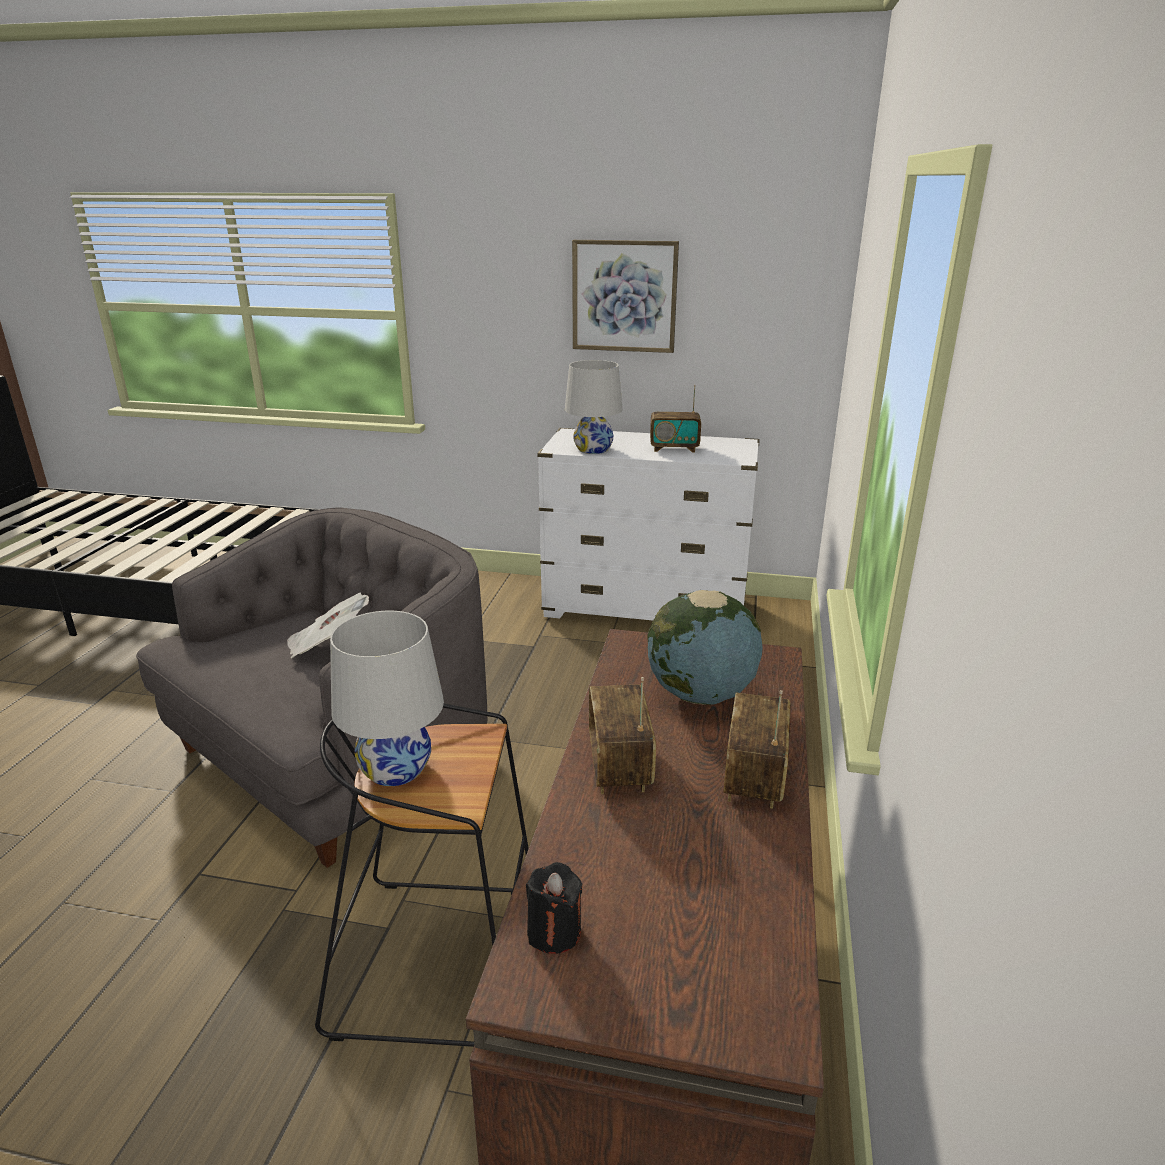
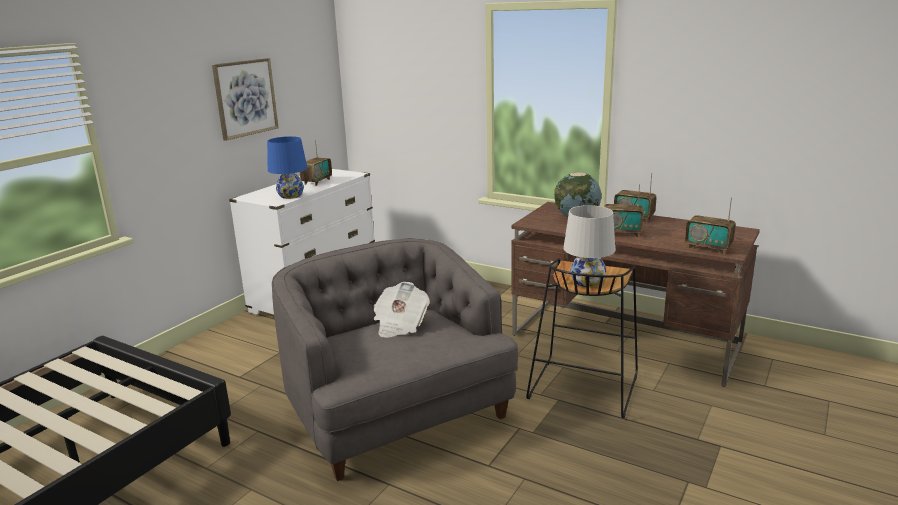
camera: 70 degrees left, 5 degrees down
black candle [526,862,582,954] -> radio [685,197,736,254]
white table lamp [565,360,623,454] -> blue table lamp [267,136,308,199]

